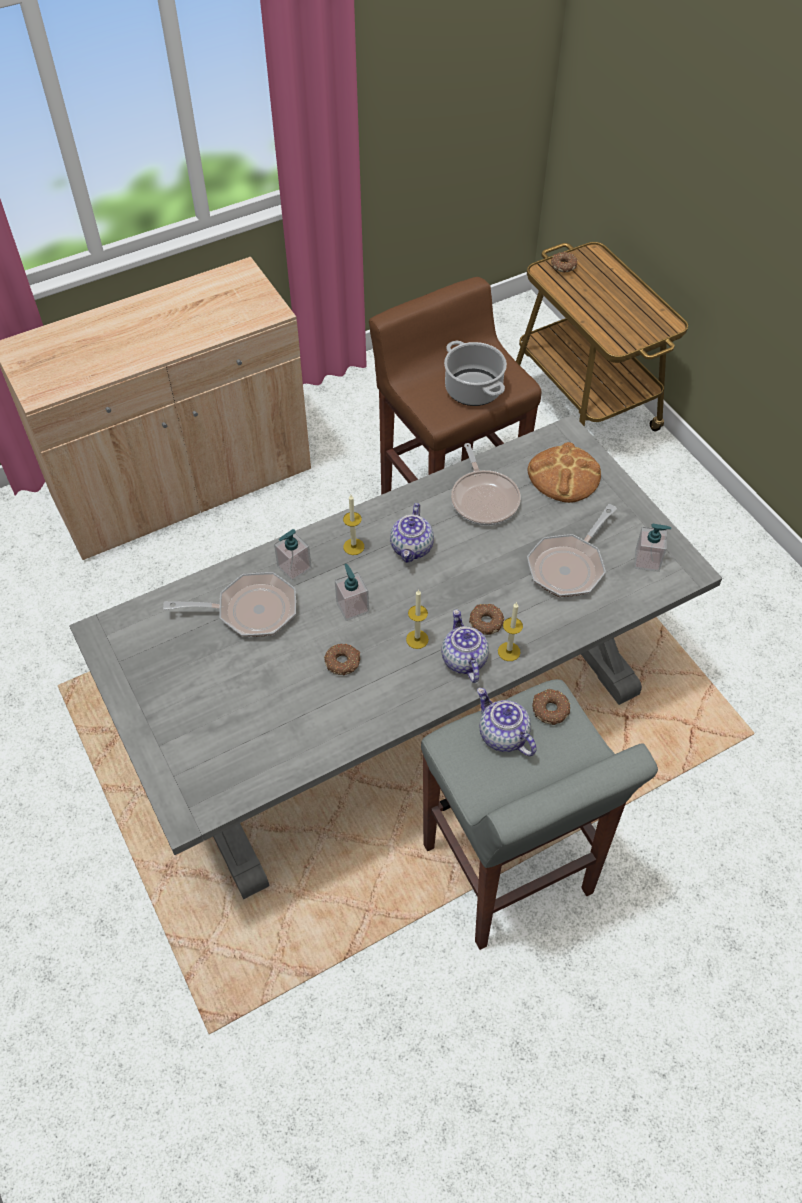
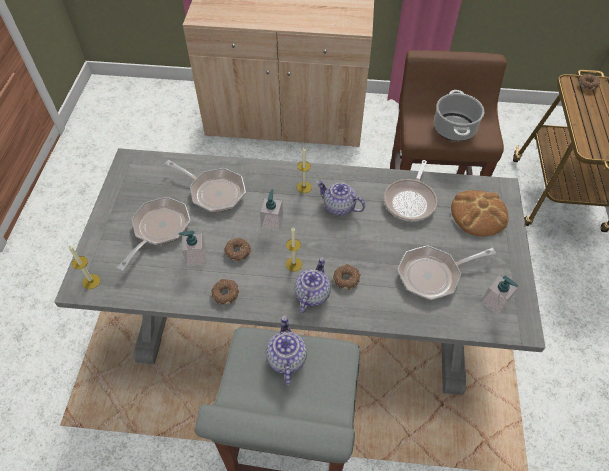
camera: 35 degrees right, 0 degrees up
soap dispenser [274,529,312,581] -> soap dispenser moved to [179,231,206,266]
teapot [390,503,434,563] -> teapot turned 75 degrees clockwise [317,180,365,215]
candle [498,602,523,661] -> candle moved to [69,245,100,289]
donut [532,689,570,725] -> donut moved to [211,279,239,305]
none -> frying pan [117,197,191,271]

